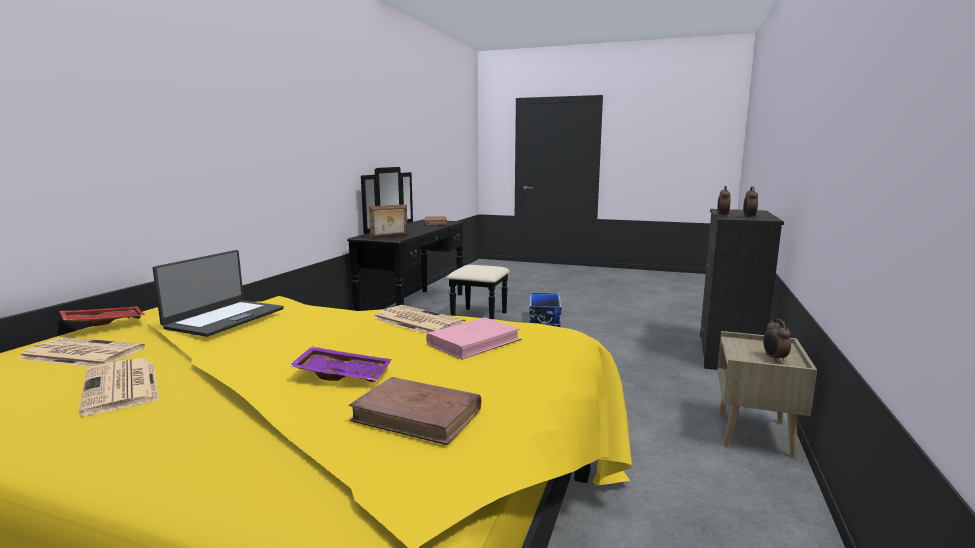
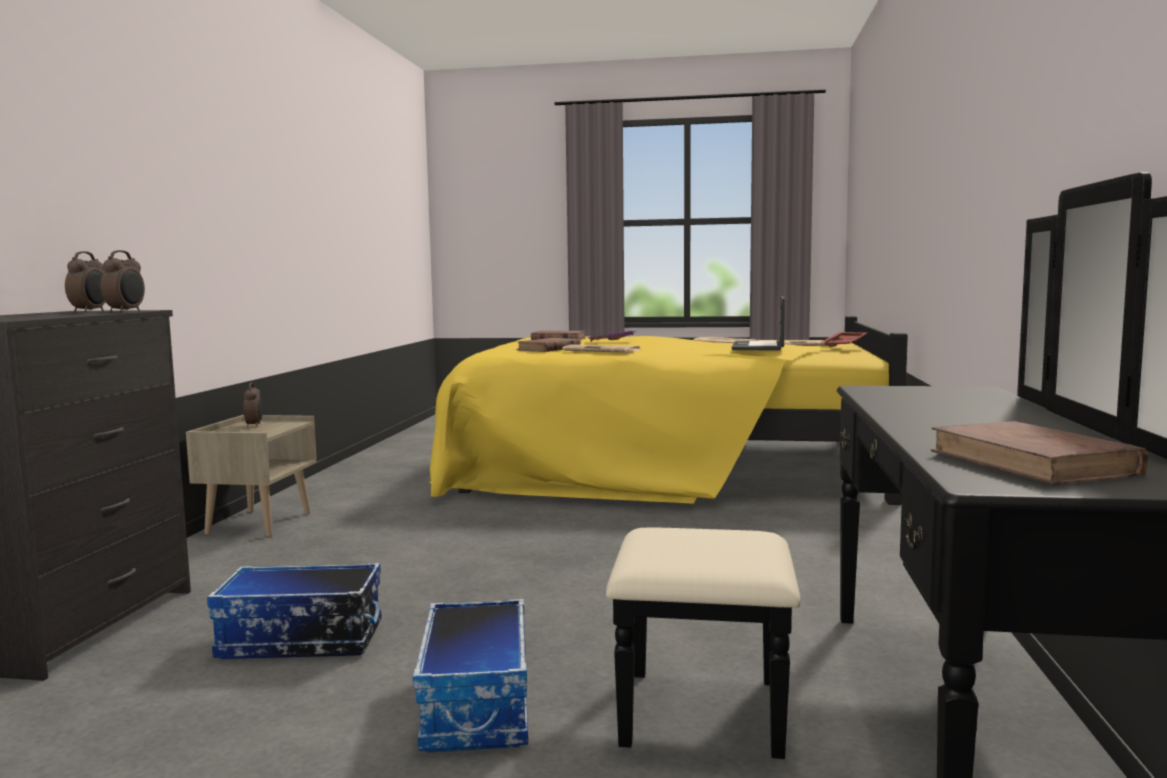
camera: 170 degrees right, 5 degrees down
picture frame [369,204,408,239] -> none
pink book [426,317,521,360] -> brown book [516,338,581,352]
none -> storage box [207,563,382,659]

